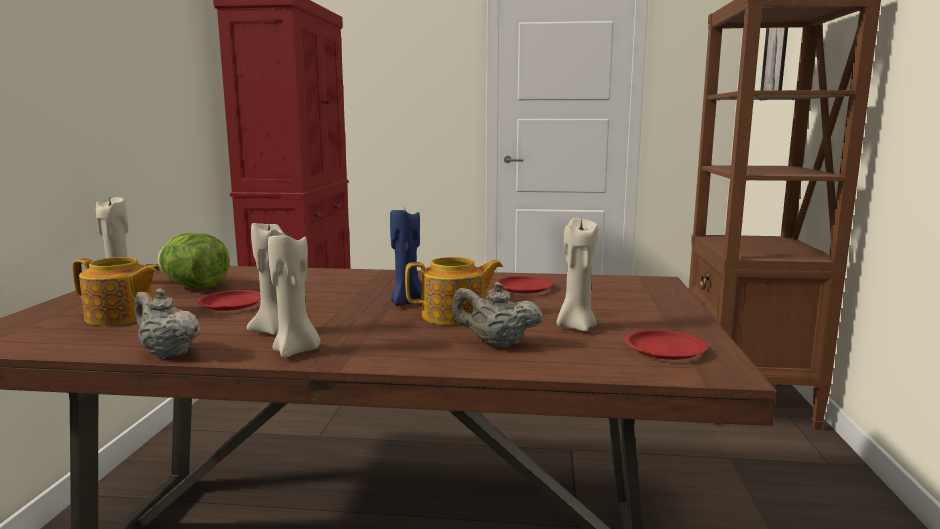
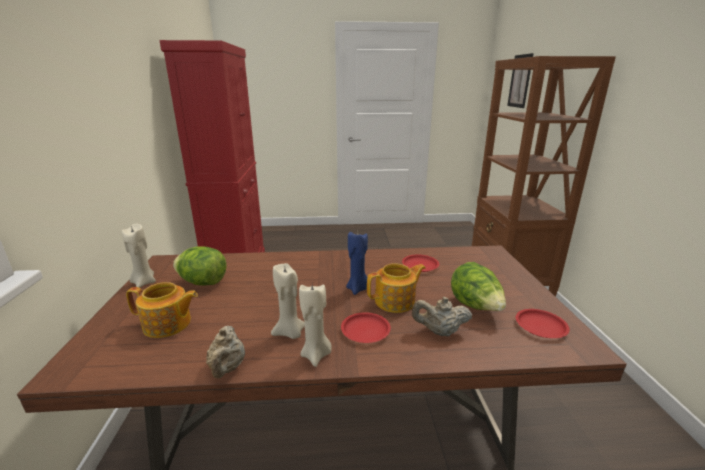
camera: 10 degrees left, 10 degrees up
beige teapot [134,288,200,358] -> beige teapot turned 120 degrees counterclockwise [206,326,245,378]
red plate [197,290,261,311] -> red plate moved to [341,312,391,343]
beige candle [557,217,598,332] -> lettuce [451,262,506,311]

